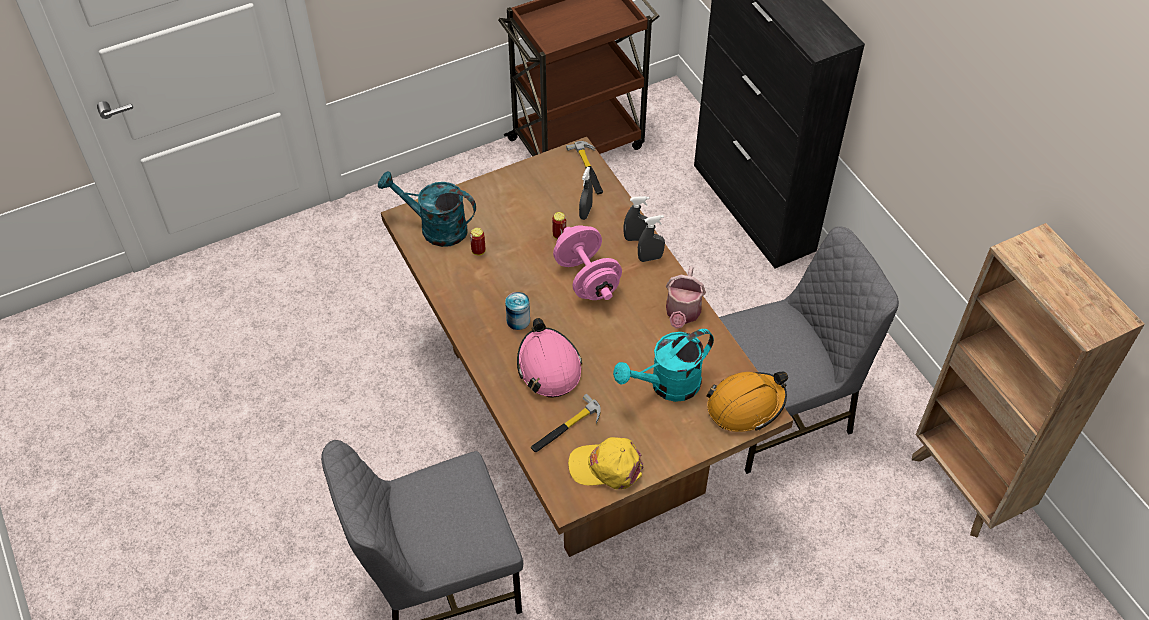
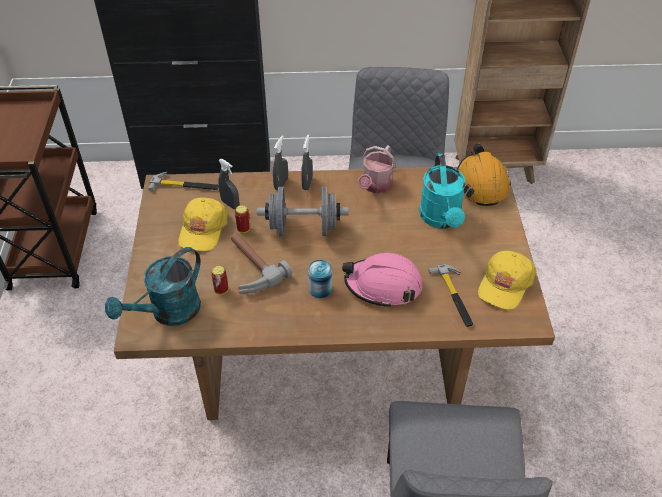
camera: 65 degrees left, 5 degrees down
pink dumbbell [553,225,622,300] -> grey dumbbell [257,187,349,236]
watering can [666,266,706,329] -> watering can turned 75 degrees clockwise [358,145,396,194]
none -> yellow cap [178,197,229,251]
none -> hammer [231,233,292,294]

